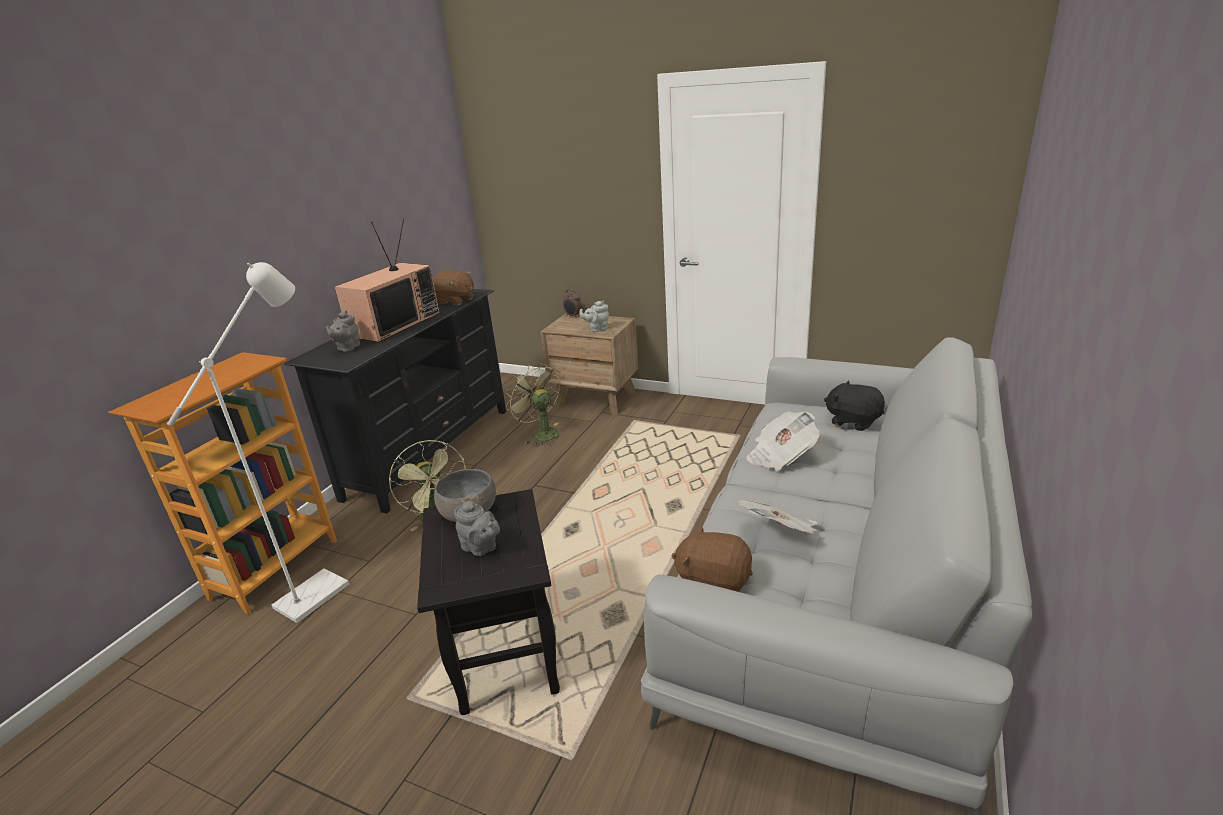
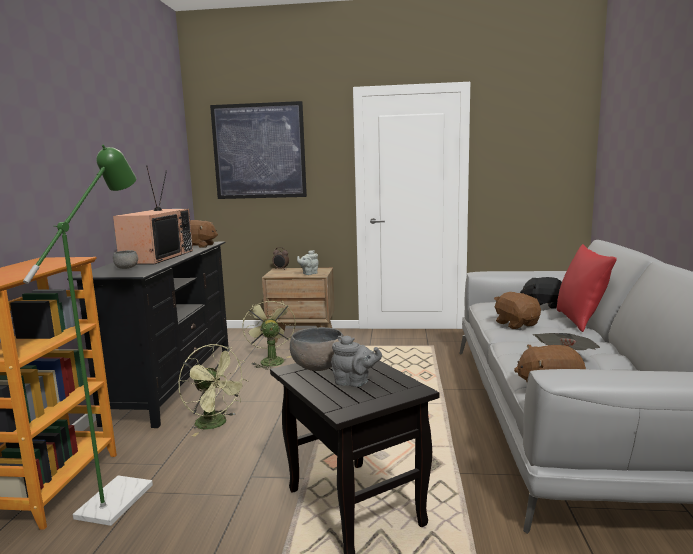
camera: 20 degrees left, 15 degrees down
white floor lamp [167,262,349,623] -> green floor lamp [23,144,153,526]
grey teapot [326,311,360,352] -> grey bowl [113,250,138,269]
green fan [505,364,560,446] -> green fan turned 45 degrees clockwise [242,298,296,370]
newspaper [746,412,820,471] -> brown plush toy [494,292,541,329]
none -> picture [210,101,307,199]
none -> red pillow [557,244,617,332]

